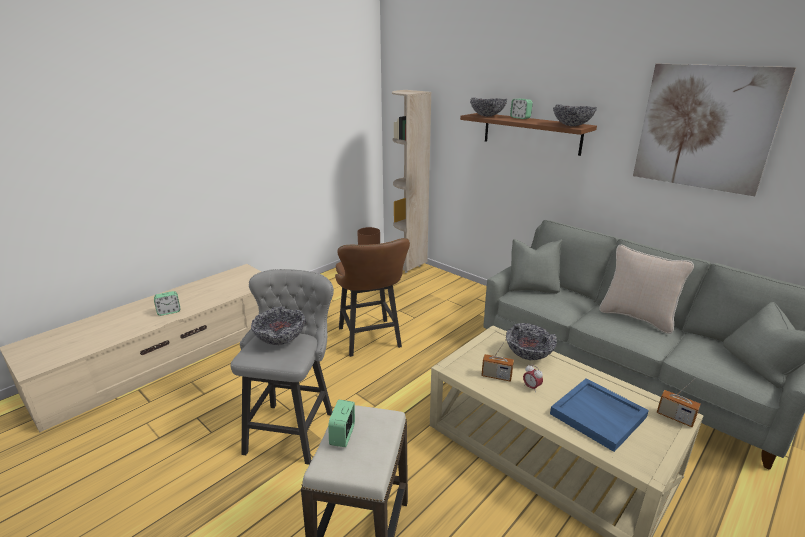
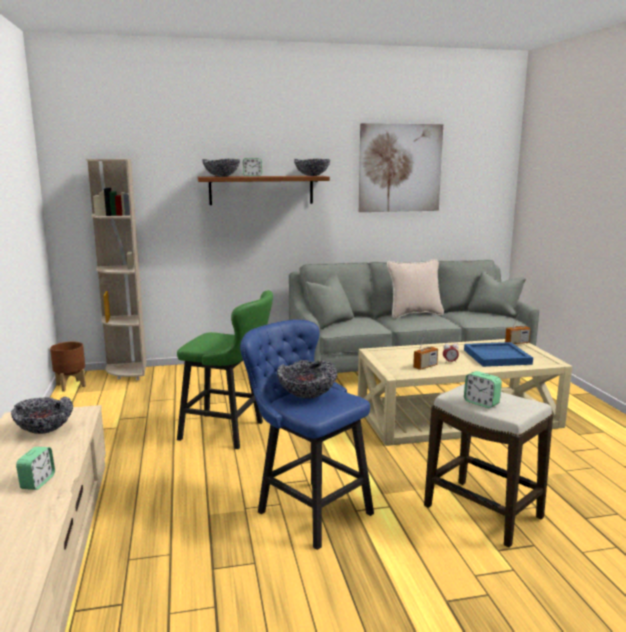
camera: 55 degrees left, 10 degrees down
grey stool [230,269,334,465] -> blue stool [240,320,374,550]
brown stool [335,238,410,357] -> green stool [177,290,273,449]
bowl [506,323,557,360] -> bowl moved to [11,396,73,434]

